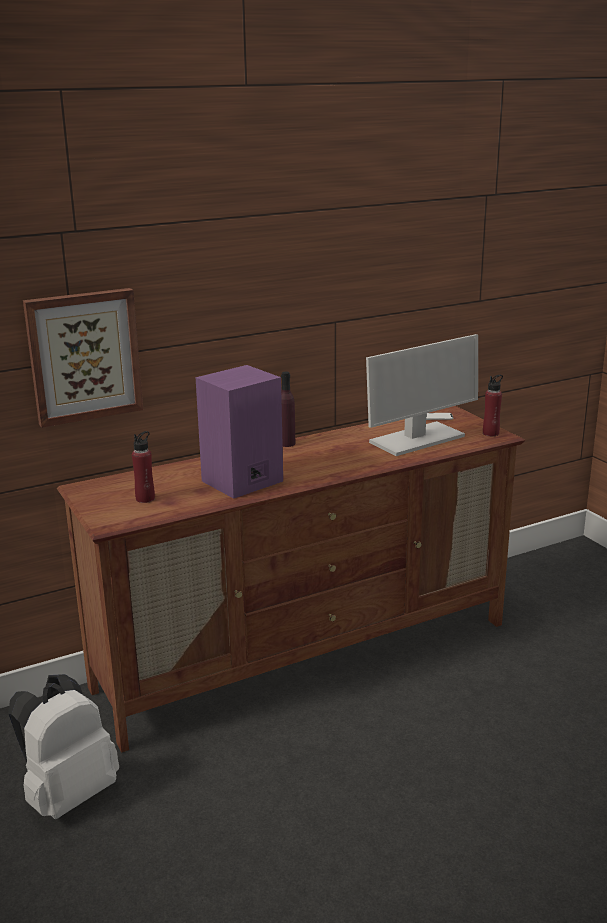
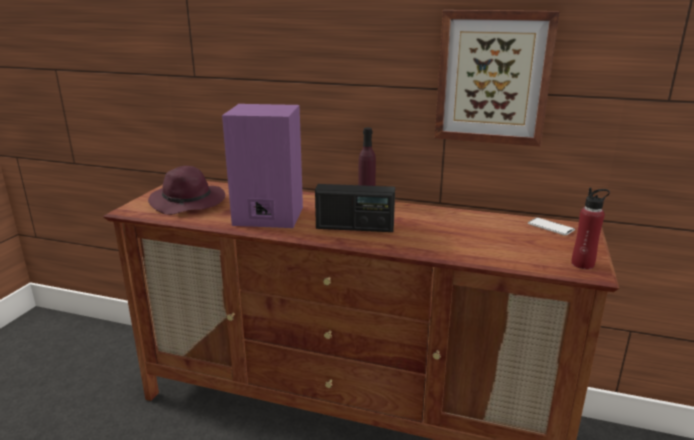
camera: 45 degrees right, 0 degrees up
white backpack [8,674,119,819] -> none
picture [23,288,143,428] -> picture moved to [435,10,560,147]
red bottle [132,431,155,503] -> purple hat [148,166,225,215]
monitor [366,334,478,456] -> none
none -> radio [315,184,395,232]

